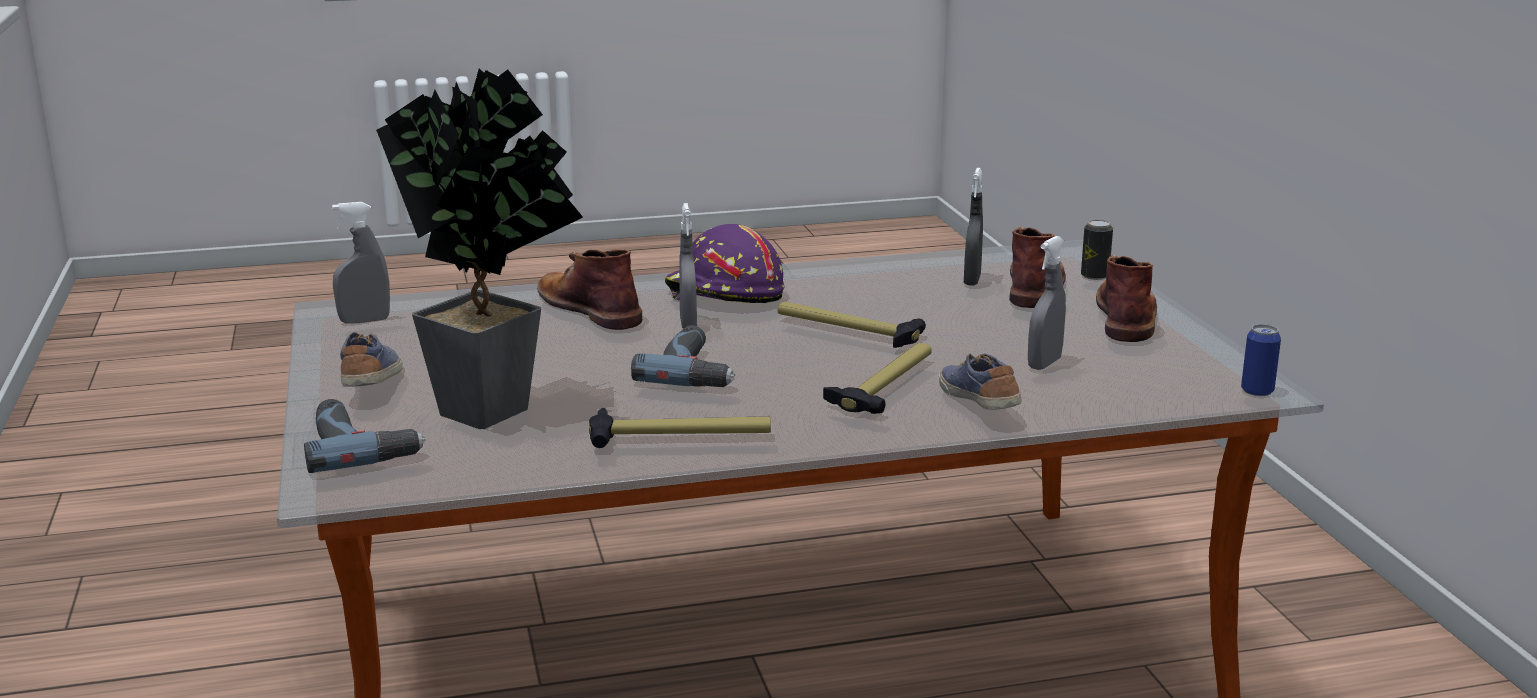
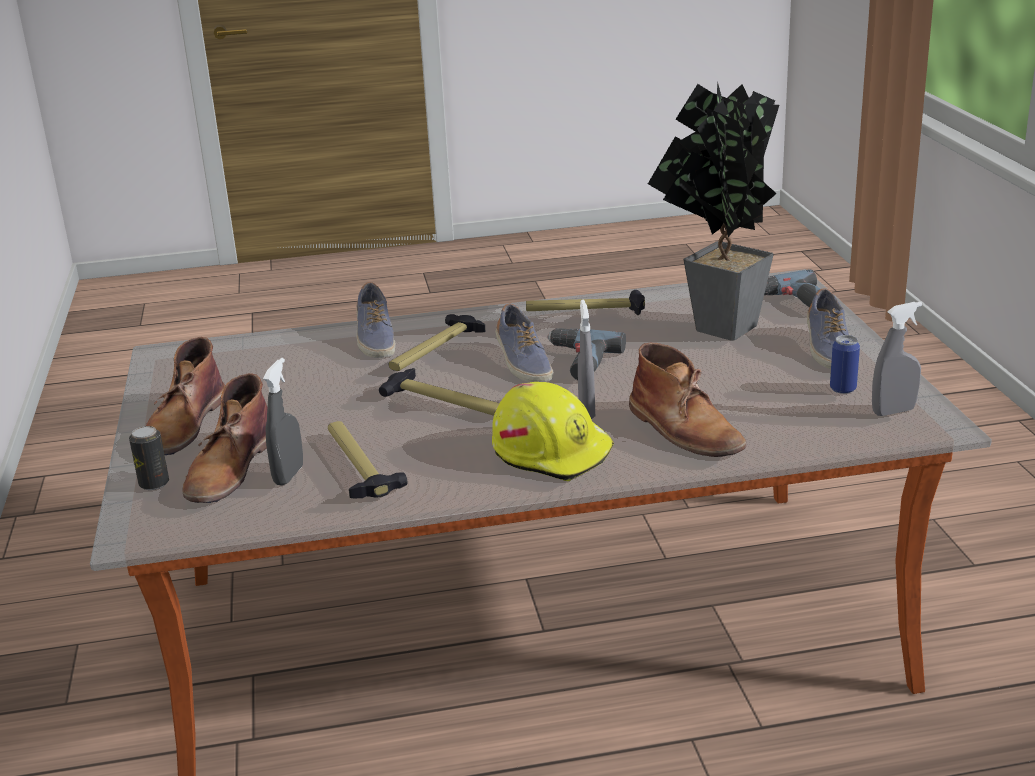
camera: 175 degrees left, 5 degrees up
purple hard hat [665,224,784,303] -> yellow hard hat [492,382,614,481]
grey spray bottle [1028,236,1066,370] -> none
can [1241,324,1281,396] -> can moved to [830,335,860,394]
none -> hammer [328,421,407,498]
none -> shoe [495,303,553,382]

